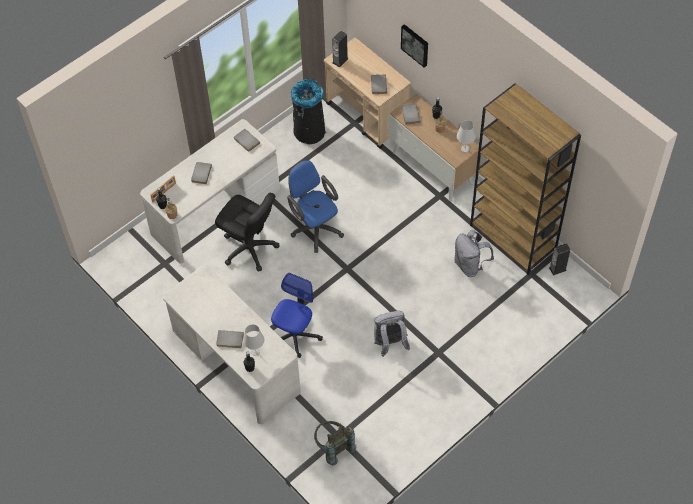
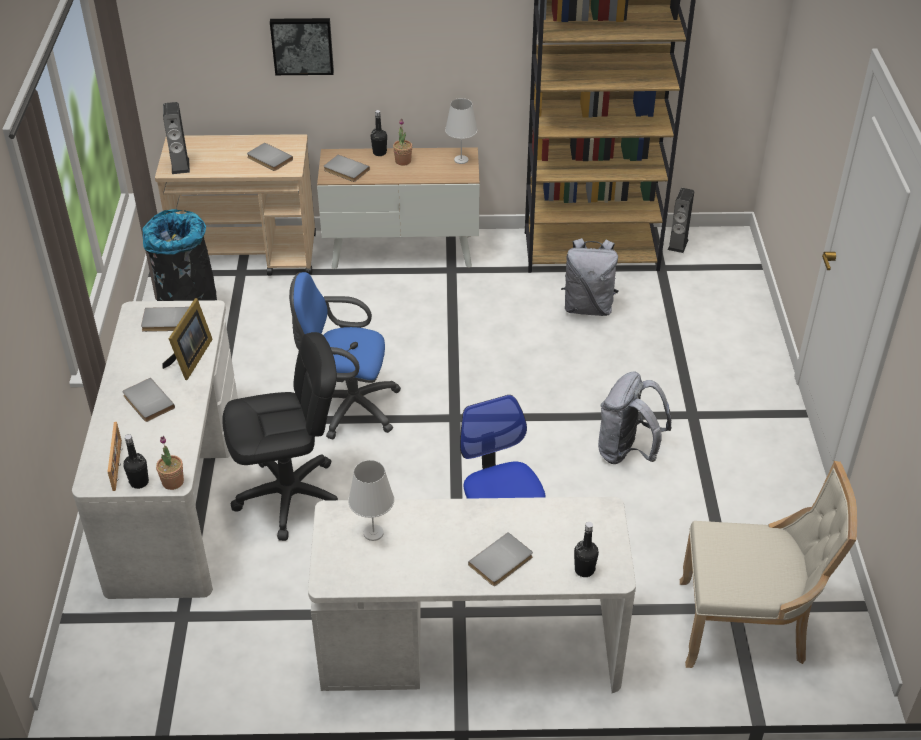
camera: 50 degrees left, 15 degrees down
white table lamp [243,324,264,356] -> white table lamp moved to [348,460,394,541]
grey backpack [314,421,356,465] -> beige chair [680,461,857,668]
none -> picture frame [162,298,213,380]

